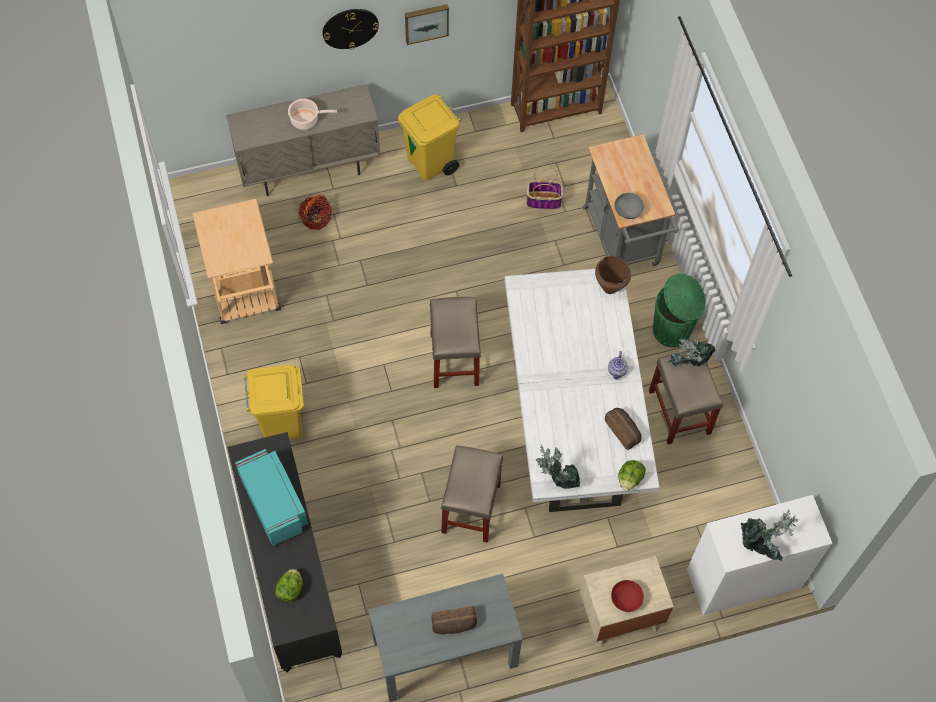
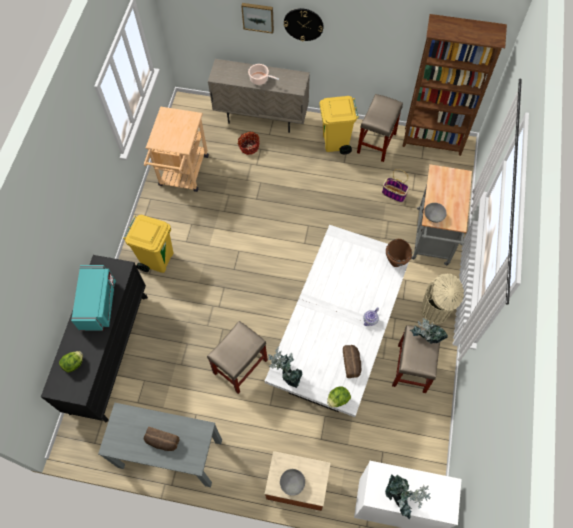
camera: 30 degrees right, 0 degrees up
picture [405,4,449,45] -> picture moved to [241,3,274,34]
beige stool [430,297,481,388] -> beige stool moved to [357,94,403,162]
red bowl [611,580,644,612] -> grey bowl [280,469,305,496]
green trash can [653,273,706,347] -> beige trash can [421,273,464,324]

